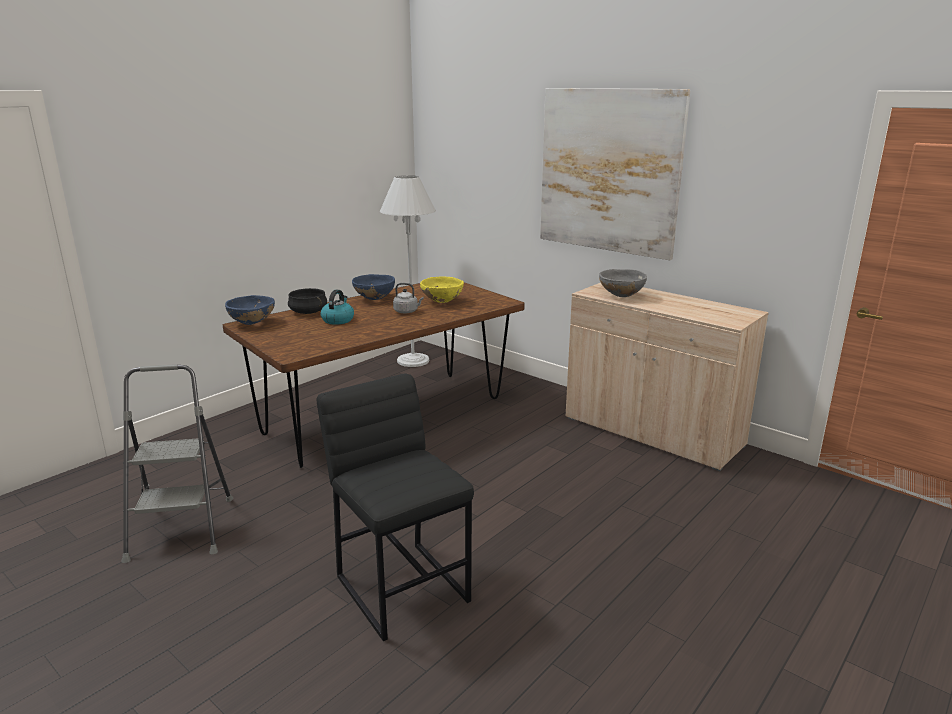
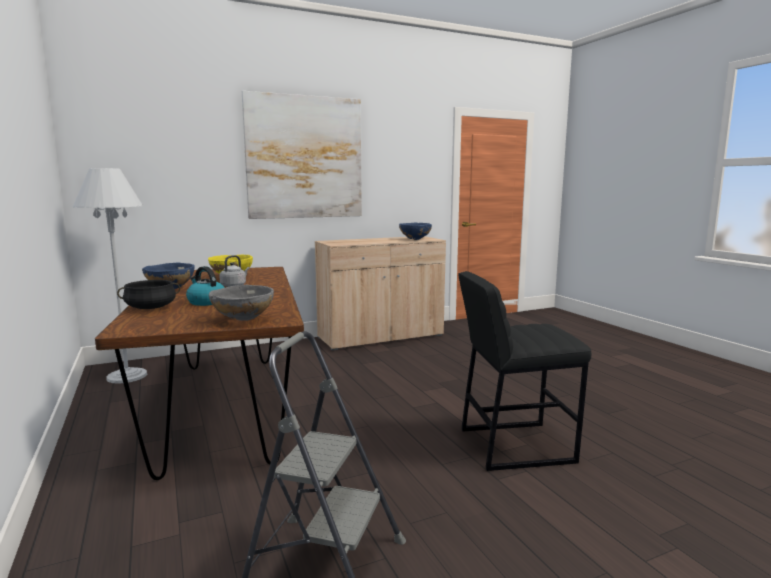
camera: 65 degrees left, 10 degrees down
blue bowl [225,295,275,325] -> blue bowl moved to [399,223,432,240]
grey bowl [599,269,647,297] -> grey bowl moved to [209,285,274,321]

